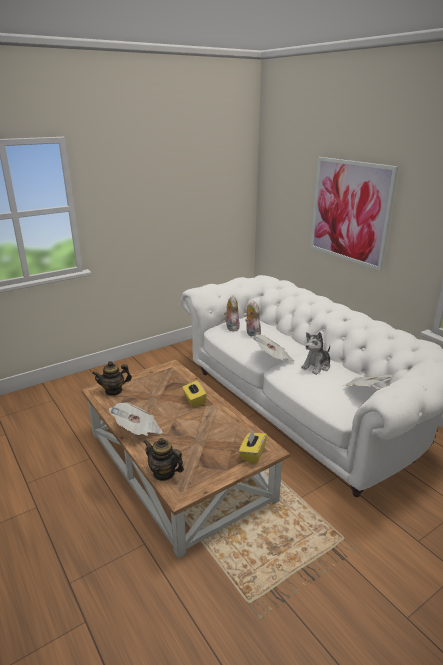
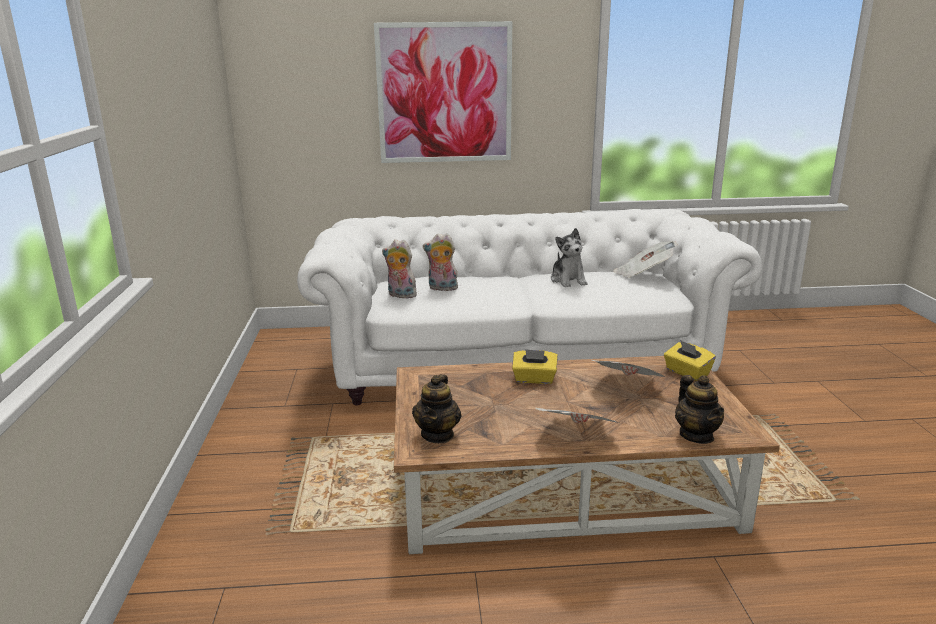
camera: 60 degrees left, 5 degrees down
teapot [144,438,184,481] -> teapot turned 75 degrees counterclockwise [675,375,724,444]
newspaper [251,335,294,361] -> newspaper moved to [592,360,665,377]

